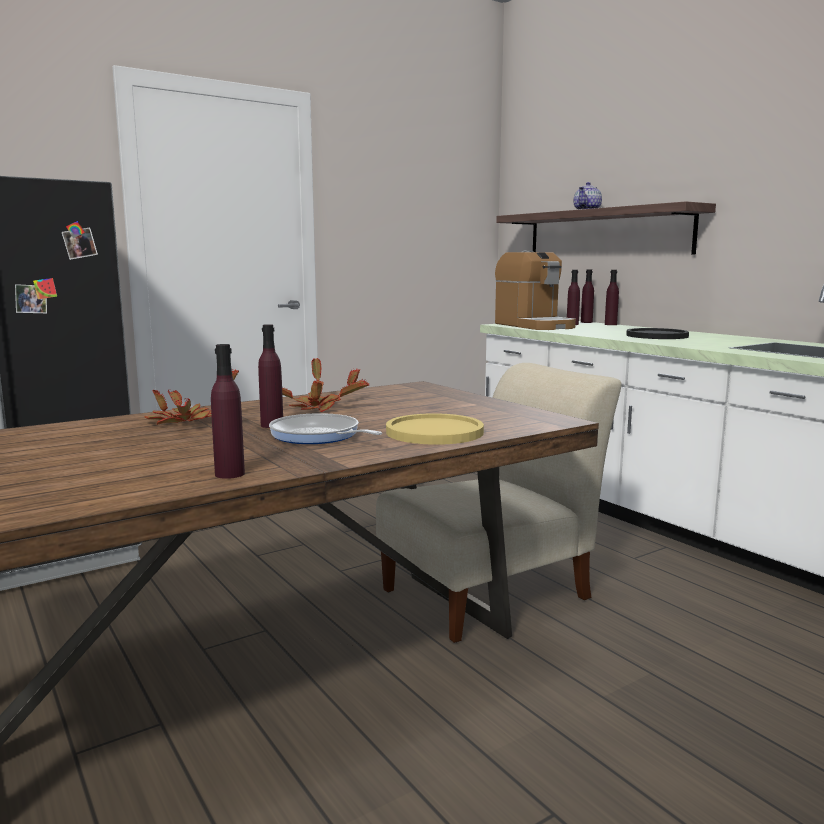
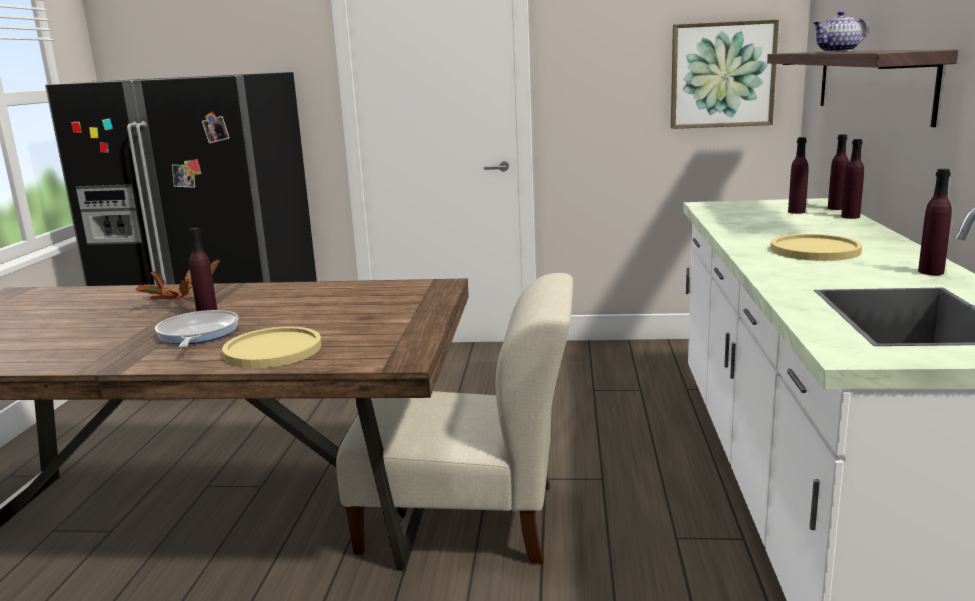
camera: 40 degrees right, 5 degrees up
purple bottle [211,344,245,479] -> purple bottle moved to [918,169,952,275]
potted plant [282,357,369,412] -> none
coffee machine [495,250,576,330] -> none
black plate [626,328,689,339] -> yellow plate [770,234,862,261]
none -> picture [671,19,779,129]

